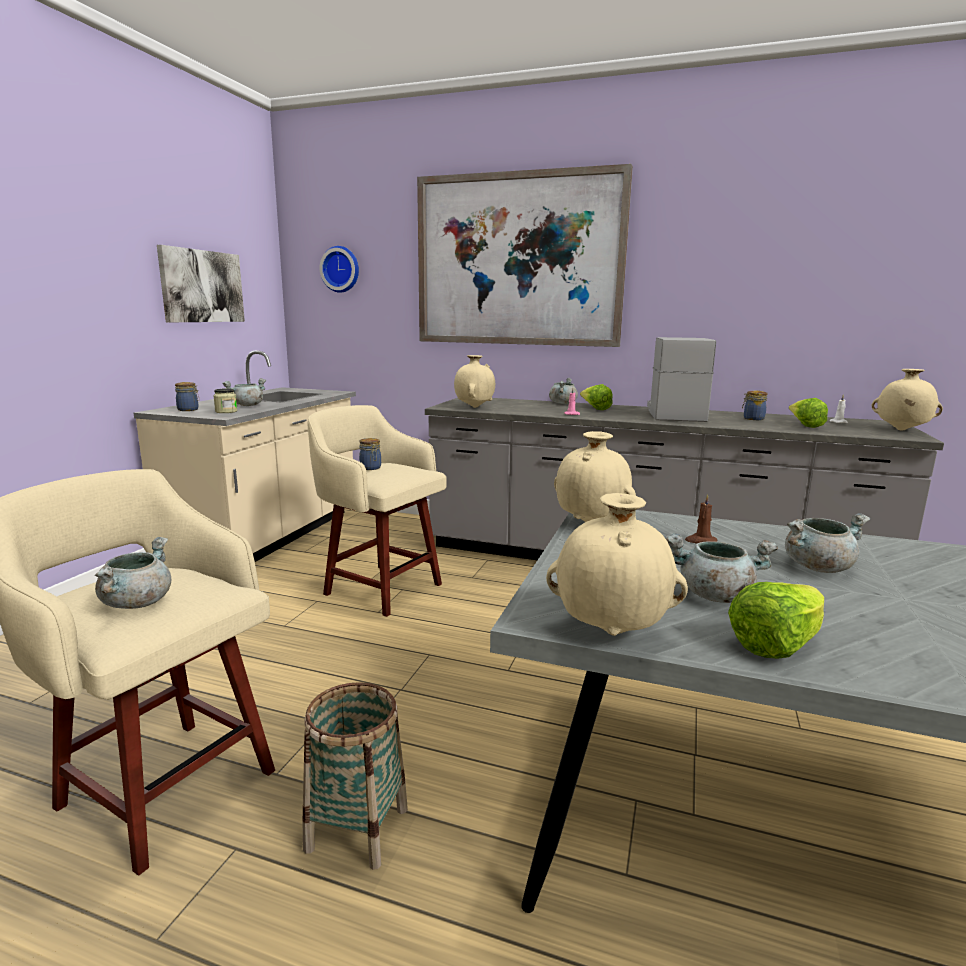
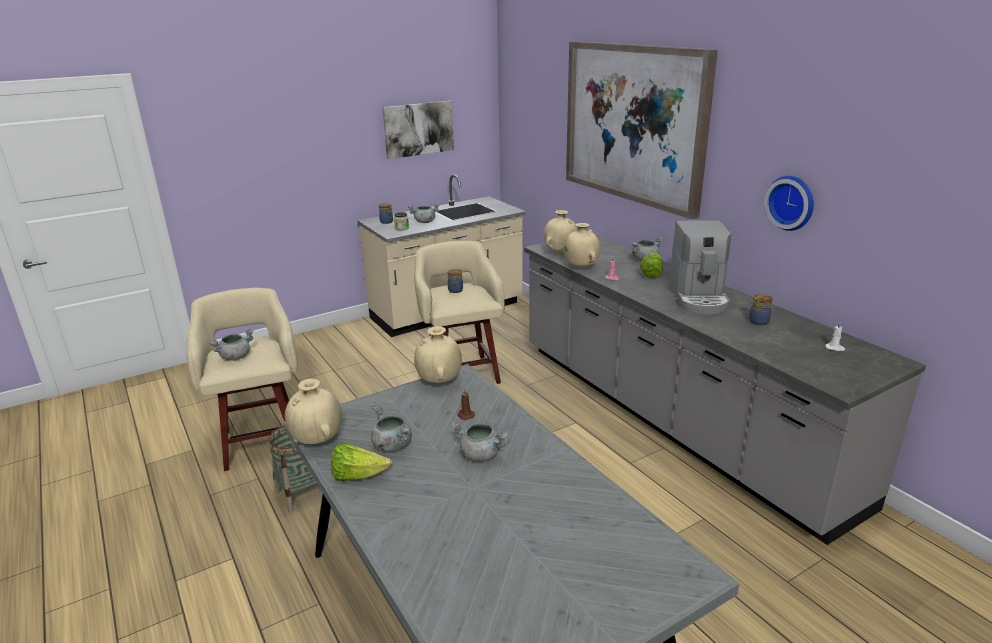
camera: 40 degrees right, 10 degrees up
wall clock [320,246,359,293] -> wall clock moved to [764,176,814,231]
coffee machine [647,337,716,422] -> coffee machine turned 135 degrees clockwise [669,220,731,315]
lettuce [789,398,828,428] -> none
beige vase [871,369,943,431] -> beige vase moved to [564,223,600,268]

